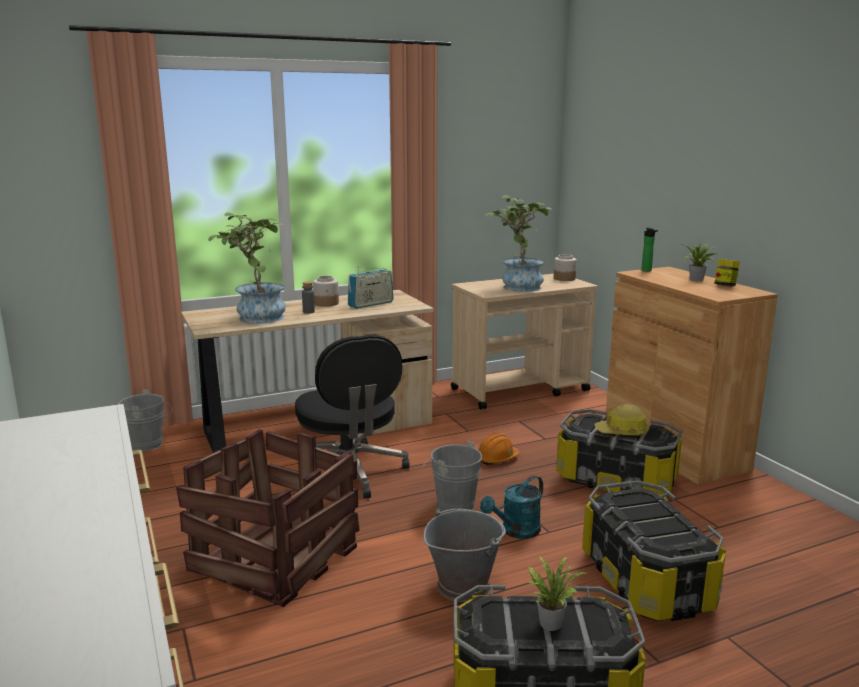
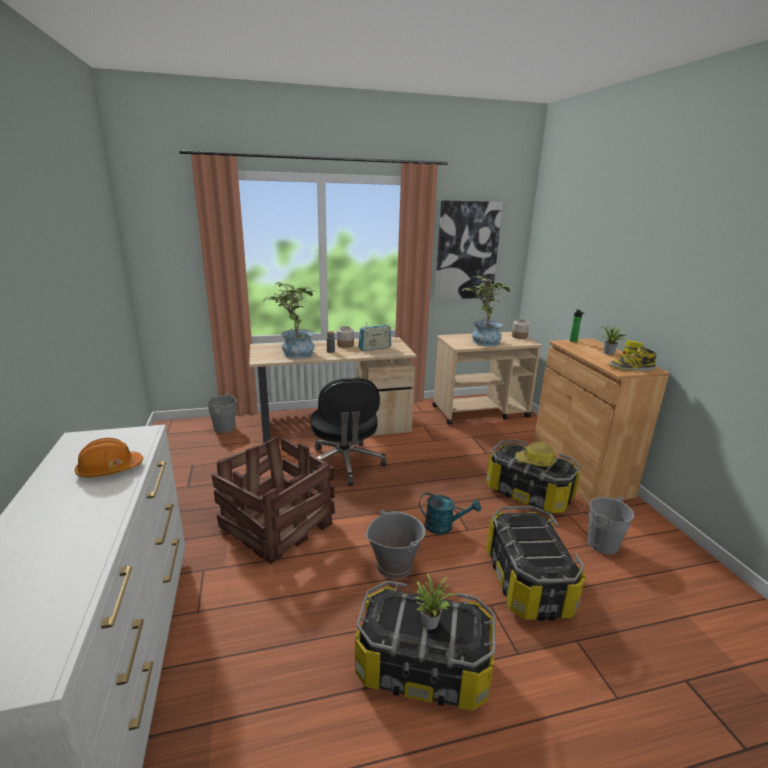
camera: 10 degrees right, 5 degrees up
grey bucket [422,441,482,513] -> grey bucket moved to [580,496,634,555]
orange hard hat [479,434,520,465] -> orange hard hat moved to [75,438,143,478]
turquoise watering can [480,475,543,539] -> turquoise watering can turned 135 degrees counterclockwise [419,493,481,535]
none -> picture [435,200,503,299]
none -> boot [609,346,656,371]

